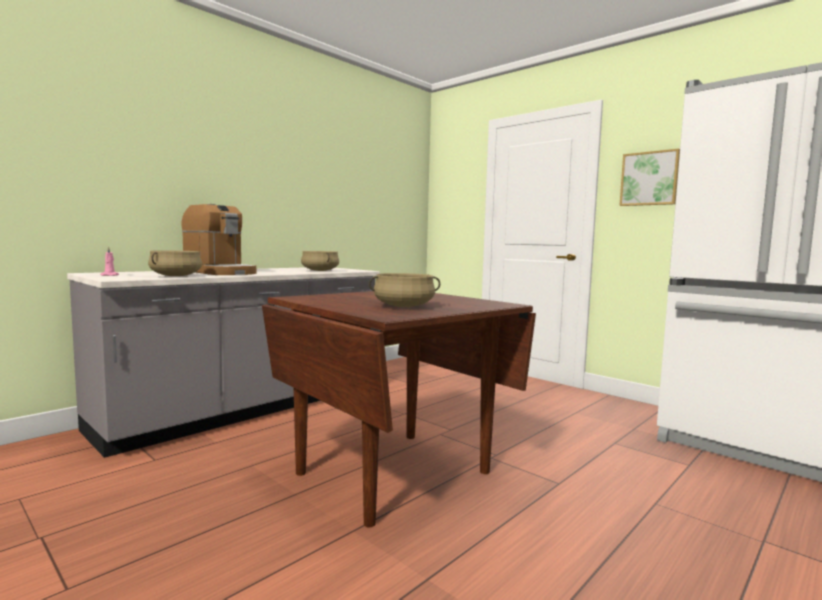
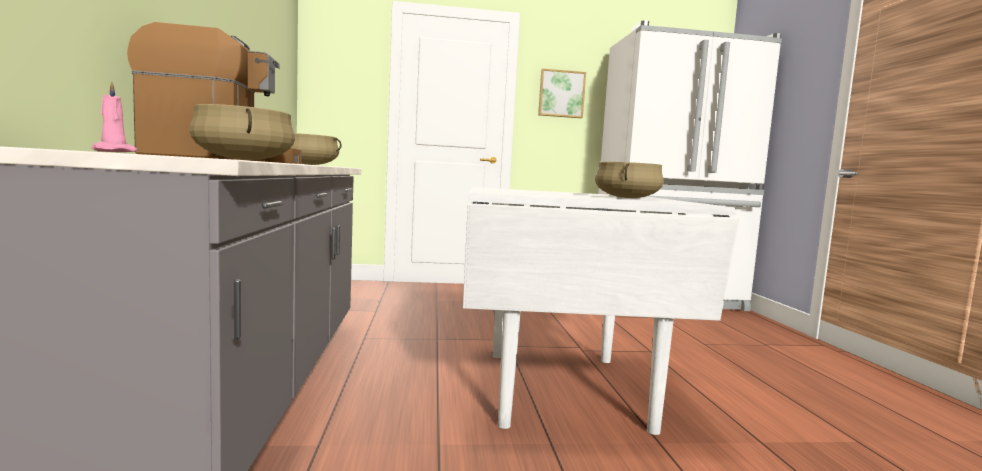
camera: 50 degrees left, 0 degrees up
brown dining table [262,291,536,527] -> white dining table [463,187,739,435]

